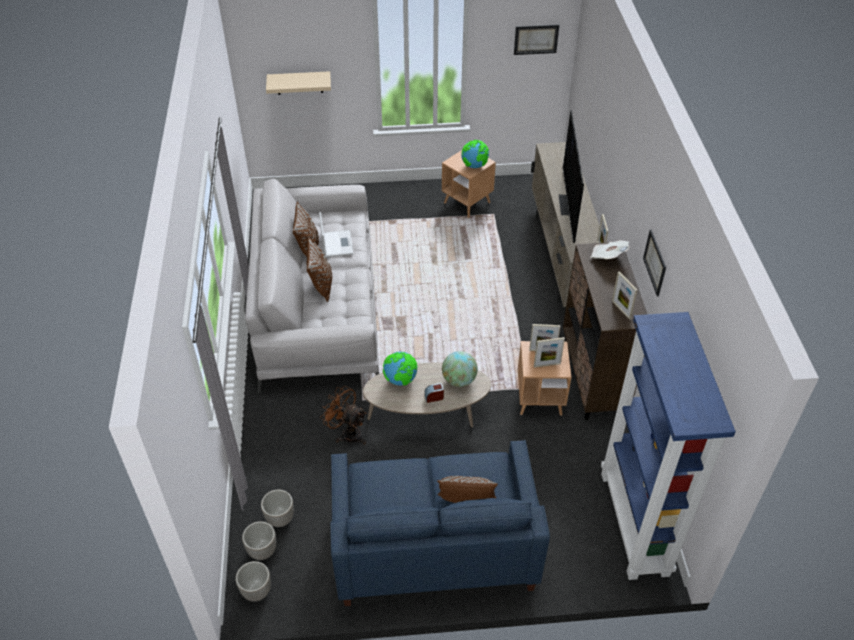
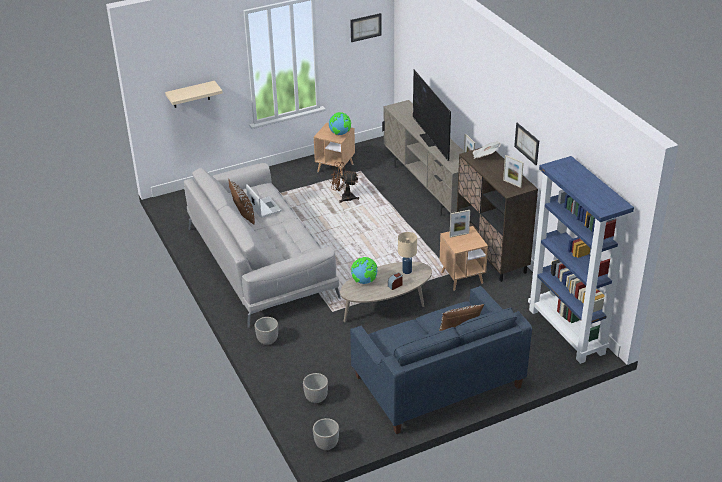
camera: 20 degrees left, 10 degrees down
planter [242,521,276,560] -> planter moved to [255,317,278,345]
brown pillow [307,237,332,302] -> none
brown fan [320,386,367,445] -> brown fan moved to [330,162,359,203]
globe [442,351,478,387] -> beige table lamp [398,232,417,274]
picture frame [534,337,565,368] -> none

